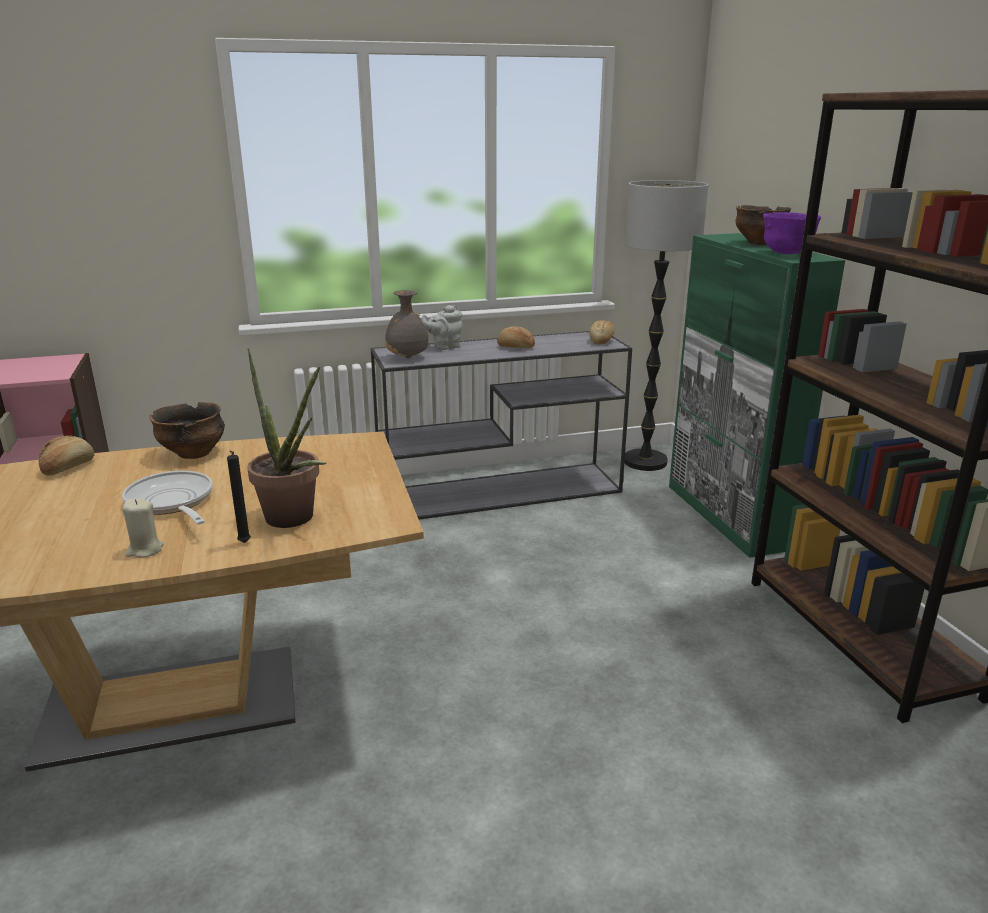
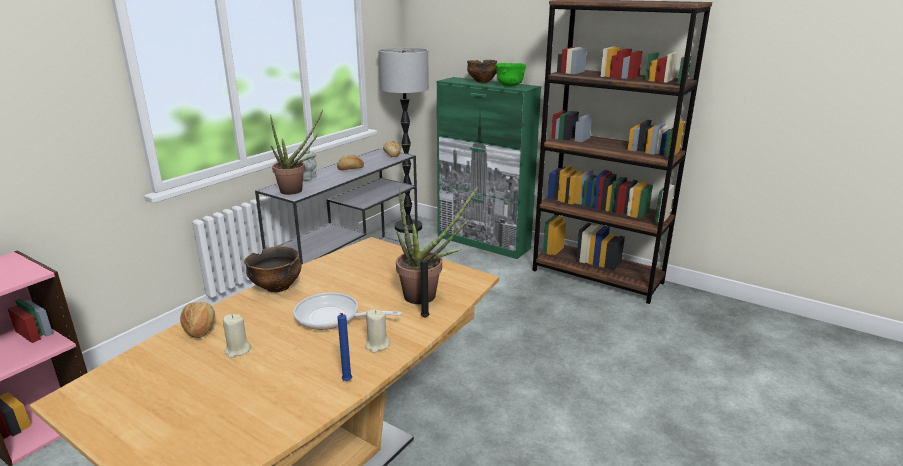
camera: 40 degrees left, 0 degrees up
grey vase [385,290,429,358] -> potted plant [270,110,323,195]
purple bowl [763,212,821,254] -> green bowl [495,63,526,86]
none -> beige candle [223,314,251,358]
none -> blue candle [337,313,352,381]

